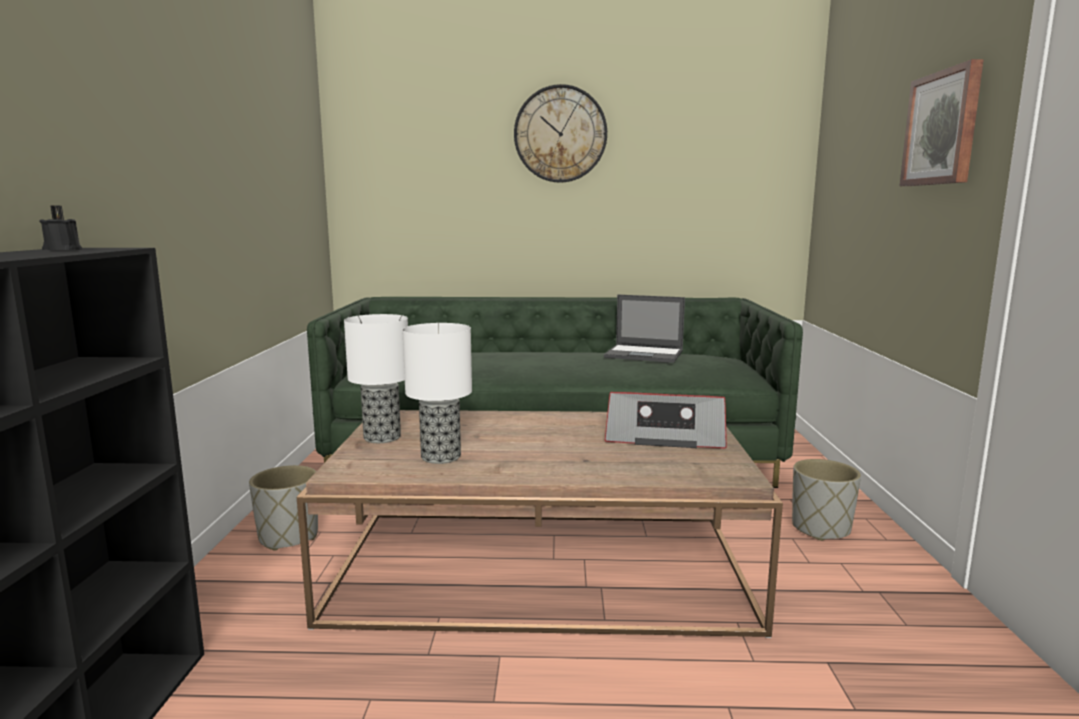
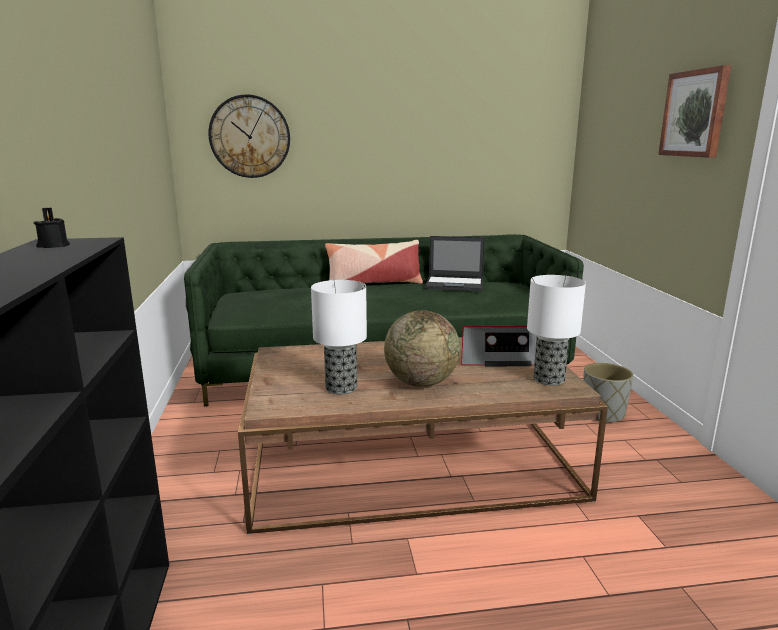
camera: 10 degrees left, 5 degrees up
grey planter [249,465,318,551] -> none
table lamp [344,314,408,443] -> table lamp moved to [527,275,586,385]
wall clock [514,84,607,183] -> wall clock moved to [208,94,290,178]
none -> pillow [325,240,423,284]
none -> globe [384,310,460,387]

